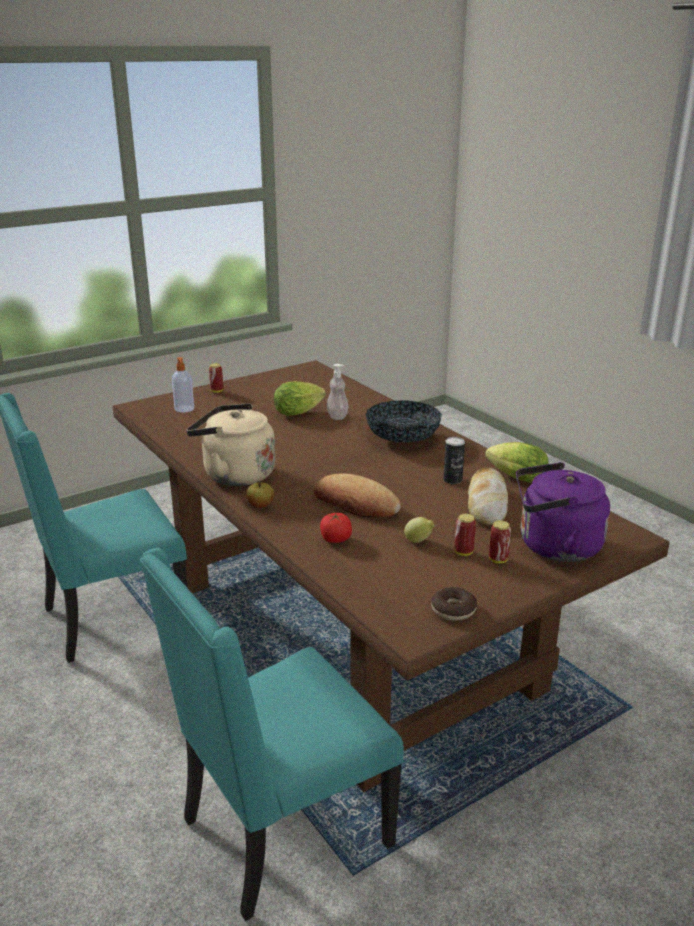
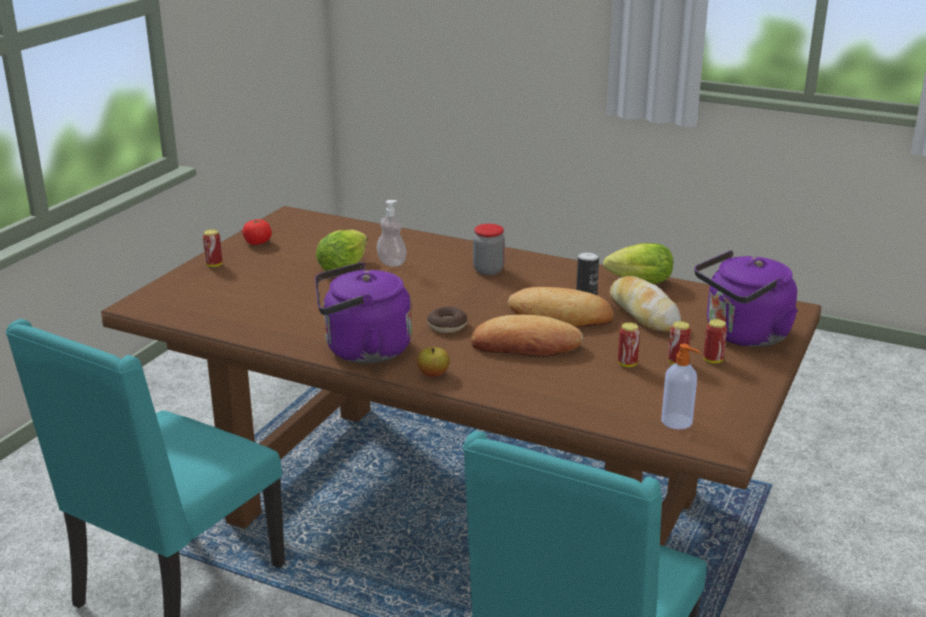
camera: 30 degrees left, 0 degrees up
soap dispenser [172,357,194,413] -> soap dispenser moved to [661,344,701,430]
beige kettle [186,403,275,486] -> purple kettle [315,262,412,363]
tomato [320,513,352,543] -> tomato moved to [243,219,272,245]
bowl [366,400,442,442] -> jar [473,224,505,275]
lemon [404,517,435,543] -> can [618,322,640,367]
donut [431,587,477,621] -> donut moved to [427,307,467,333]
none -> bread [508,287,613,327]

